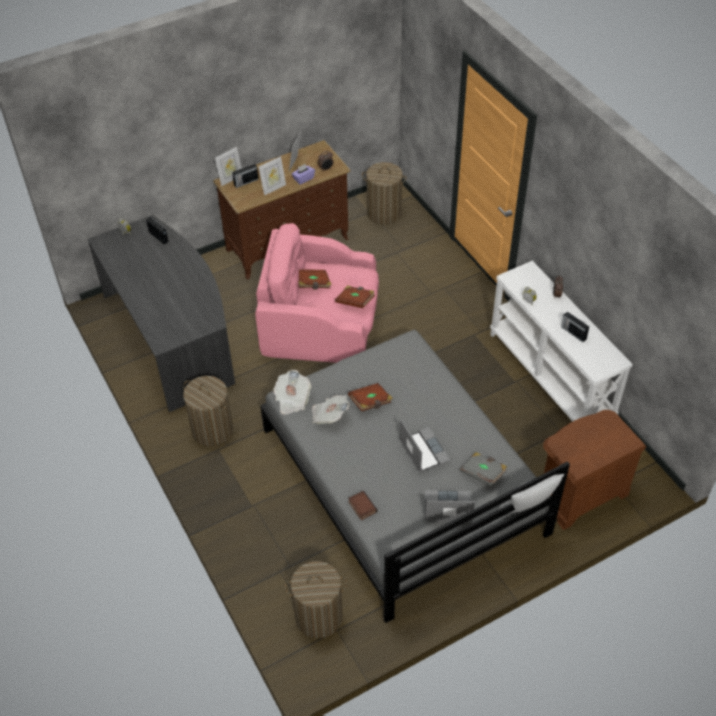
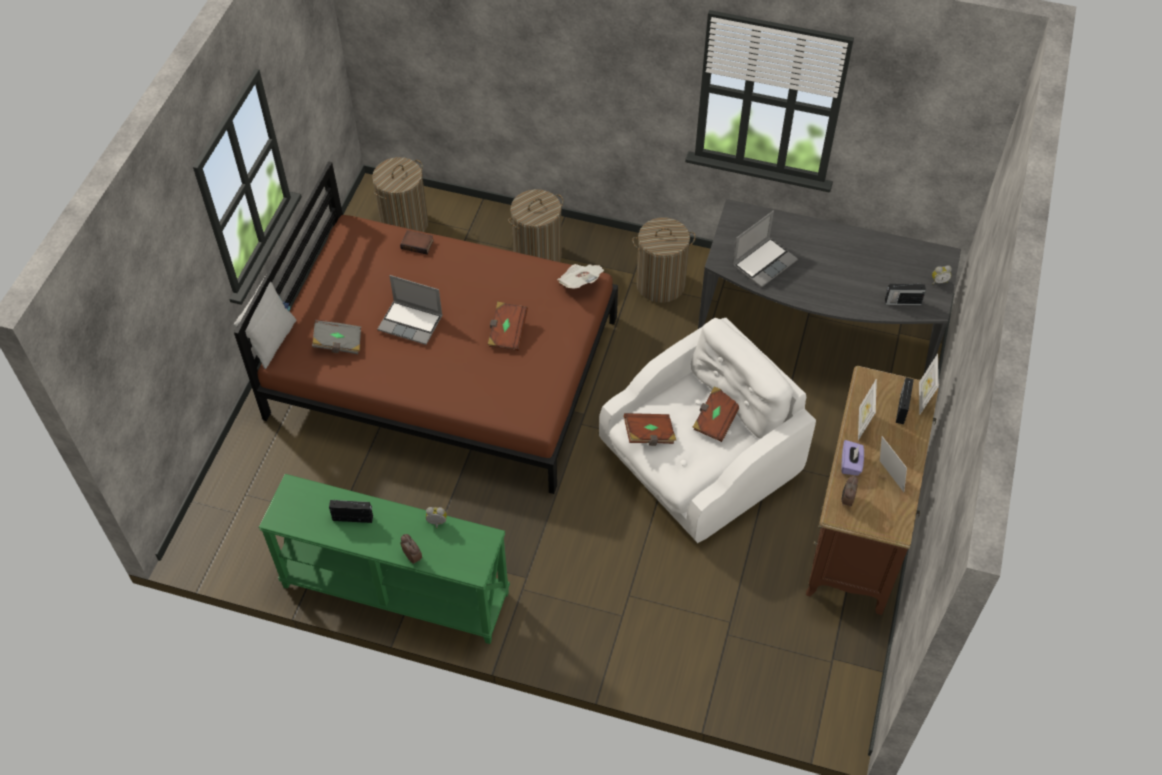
camera: 135 degrees right, 5 degrees up
pink armchair [255,223,379,363] -> white armchair [599,318,816,543]
grey bed [260,330,570,623] -> brown bed [234,161,618,494]
newspaper [312,395,349,424] -> none
laundry basket [362,162,407,225] -> laundry basket moved to [508,189,564,262]
laptop [424,490,475,522] -> laptop moved to [732,211,798,288]
white console table [490,261,633,422] -> green console table [258,474,510,644]
brown nightstand [543,410,646,530] -> none

